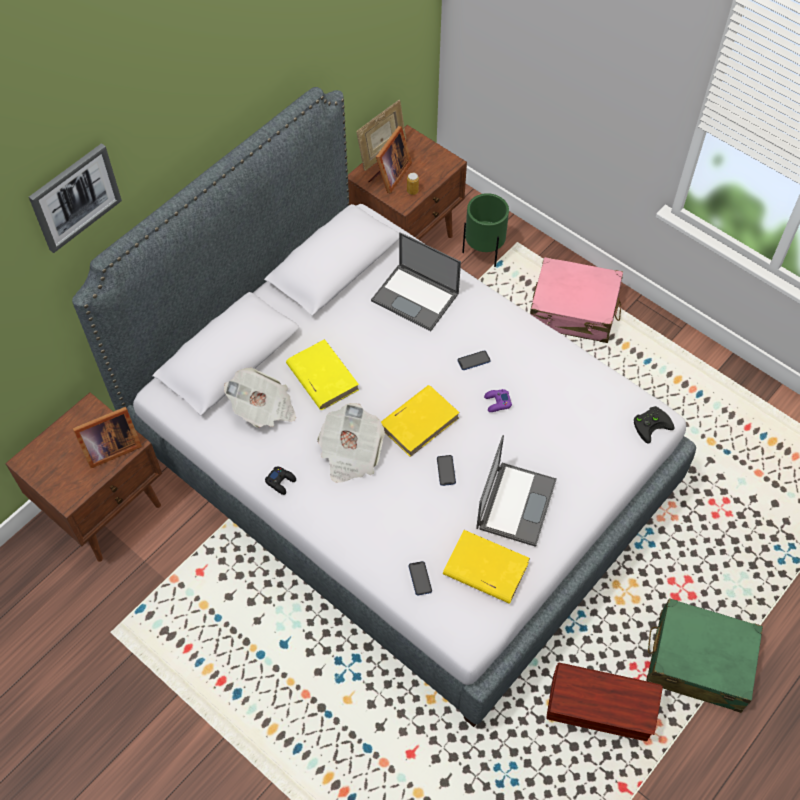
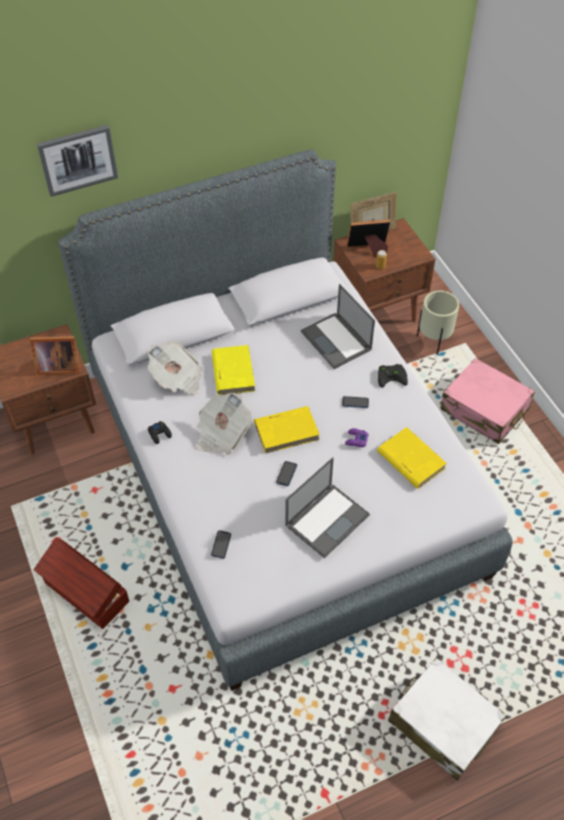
camera: 25 degrees right, 5 degrees down
picture frame [368,126,412,193] -> picture frame turned 150 degrees counterclockwise [347,219,390,257]
yellow book [443,530,530,604] -> yellow book moved to [377,427,447,489]
green planter [462,193,509,267] -> beige planter [417,291,459,355]
brown storage box [546,663,663,741] -> brown storage box moved to [34,538,129,629]
black game controller [634,406,675,444] -> black game controller moved to [378,364,408,388]
green suitcase [647,598,763,713] -> white suitcase [388,657,506,781]

